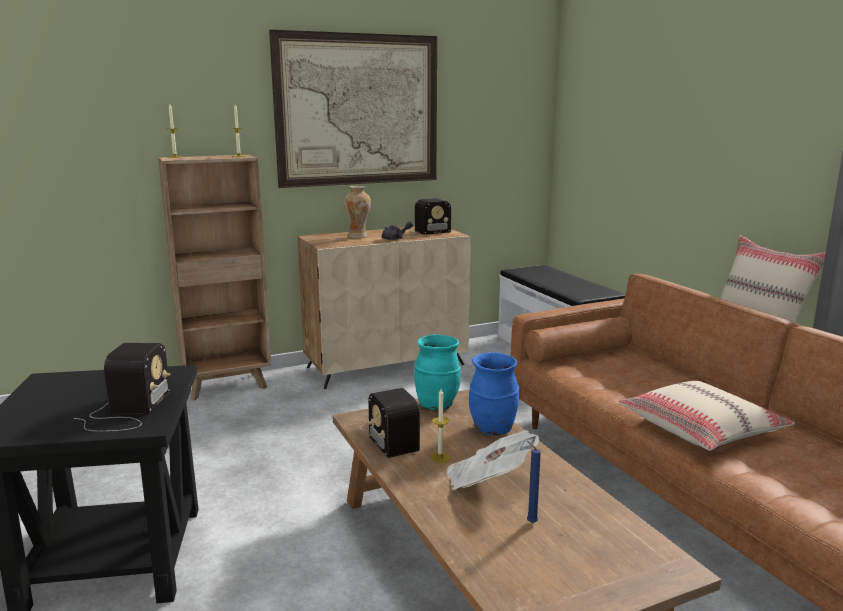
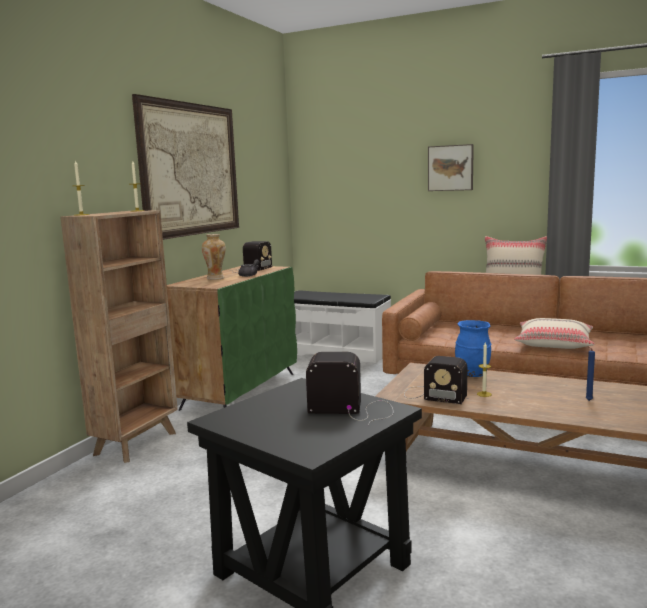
camera: 40 degrees left, 5 degrees down
radio [73,343,170,432] -> radio turned 45 degrees counterclockwise [306,352,394,425]
beige cabinet [298,227,471,389] -> green cabinet [167,266,297,411]
turquoise vase [414,334,461,411] -> none
newspaper [447,430,539,490] -> none
none -> picture [428,144,474,191]

